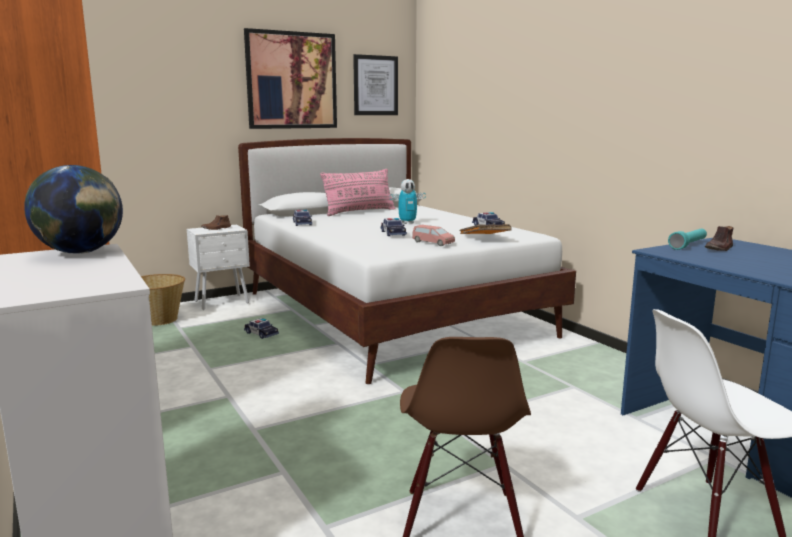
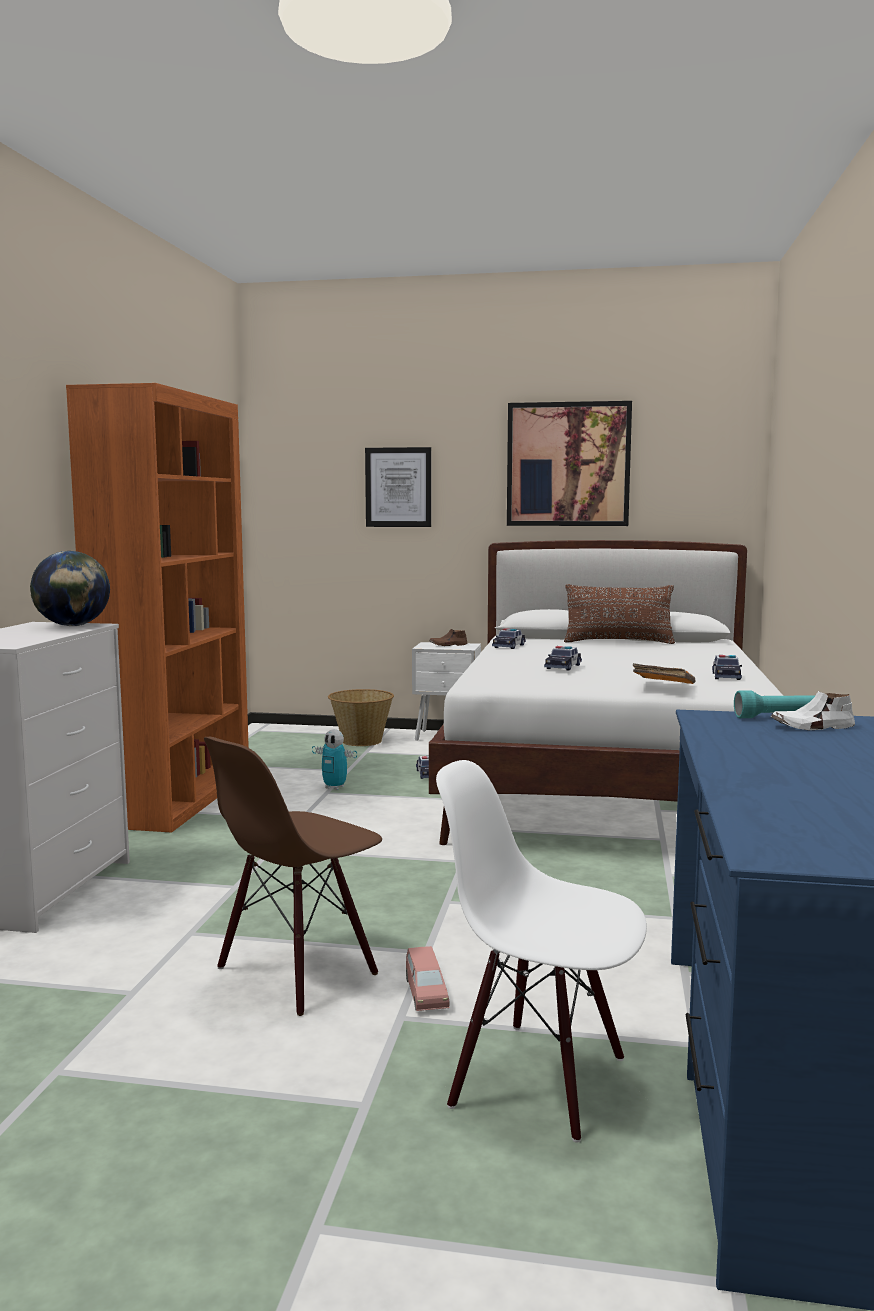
camera: 40 degrees right, 5 degrees down
pink pillow [320,169,396,216] -> brown pillow [564,584,675,644]
picture [353,54,398,115] -> picture moved to [365,447,431,527]
toy robot [390,179,426,224] -> toy robot moved to [312,729,357,790]
pink toy car [412,225,455,246] -> pink toy car moved to [406,946,450,1011]
brown shoe [705,226,733,251] -> white shoe [771,691,855,730]

